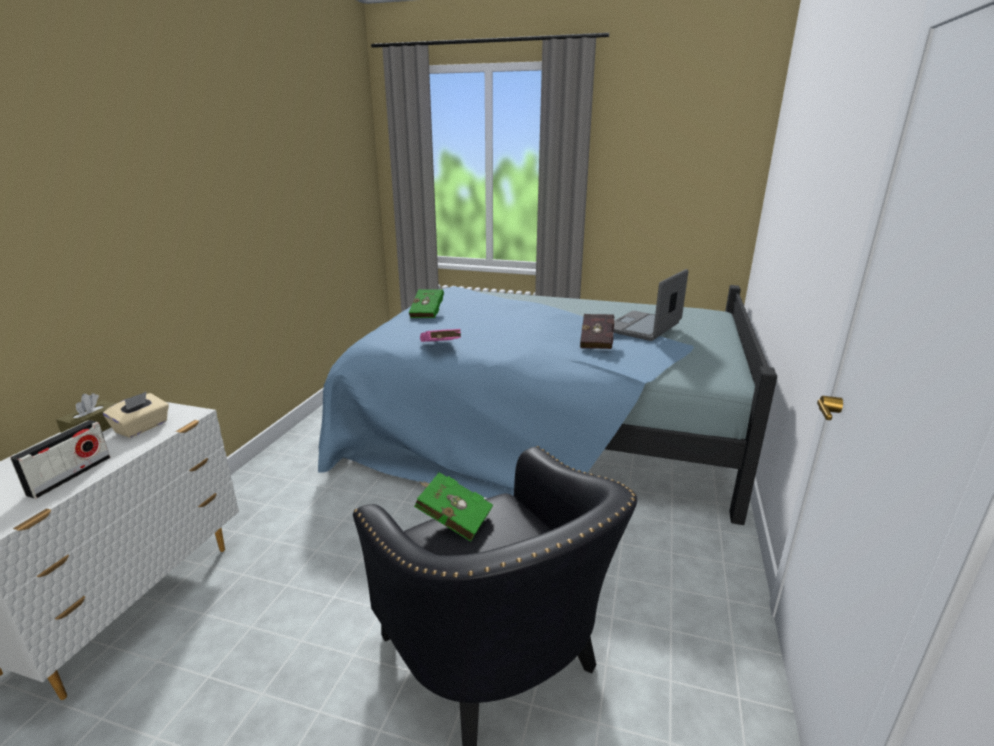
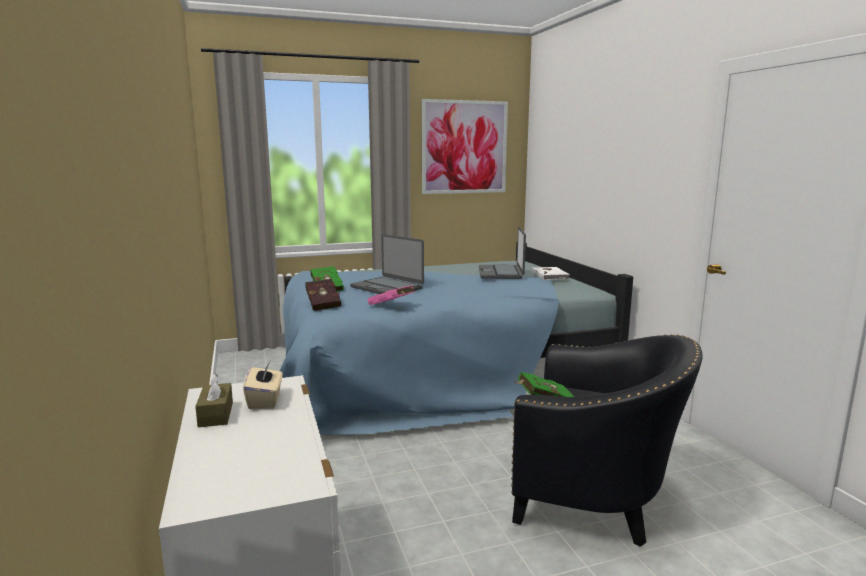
camera: 35 degrees left, 10 degrees down
radio [10,420,110,499] -> none
red book [580,314,614,349] -> red book moved to [305,279,341,311]
none -> laptop [350,234,424,294]
none -> picture [422,99,508,194]
none -> white book [531,267,570,280]

